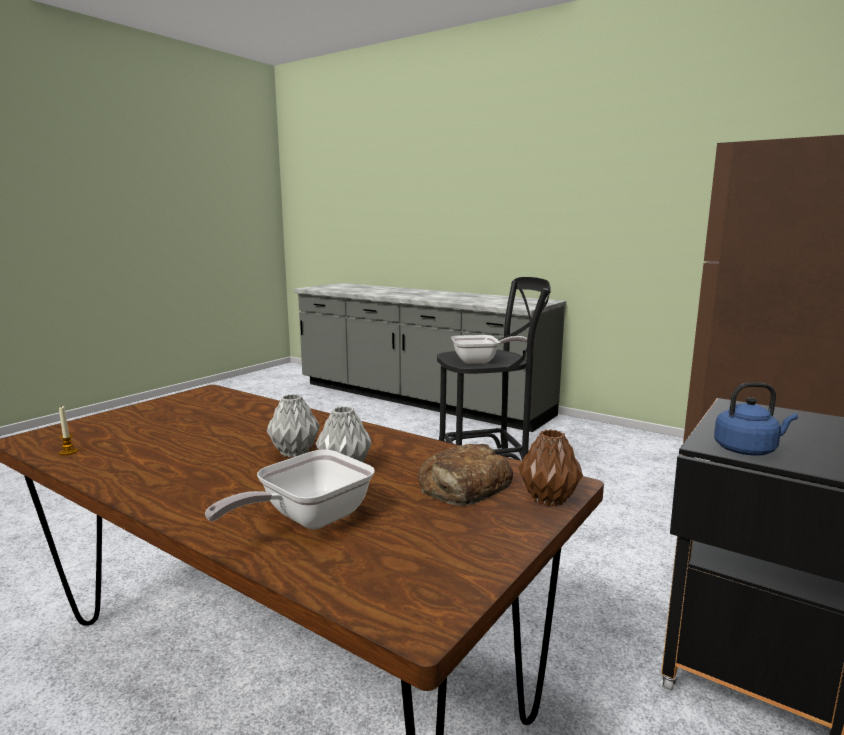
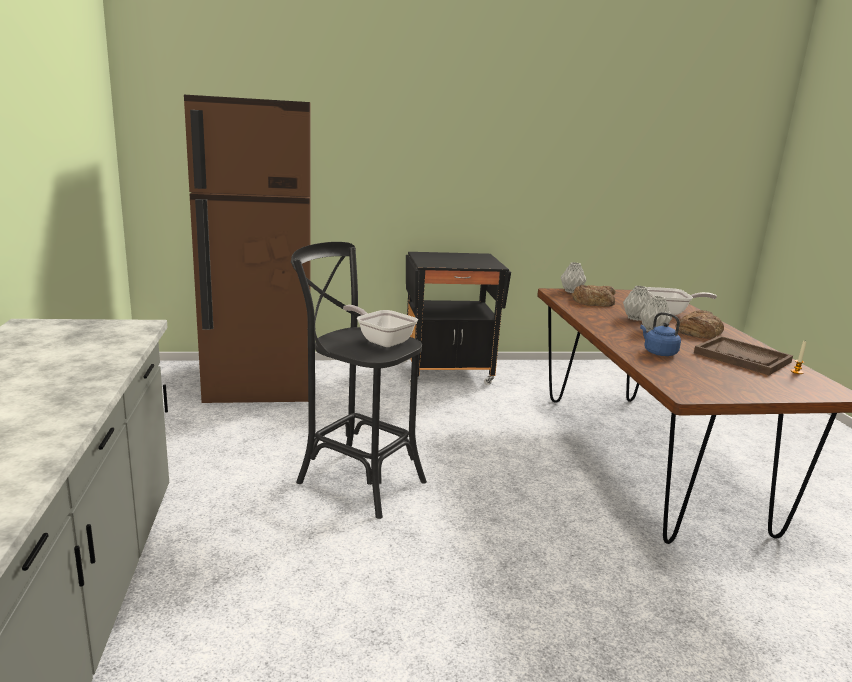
camera: 135 degrees left, 5 degrees up
brown vase [518,429,583,507] -> grey vase [560,262,586,293]
blue kettle [714,382,798,456] -> blue kettle moved to [640,312,681,356]
none -> bread [675,310,724,339]
none -> brown tray [694,336,793,375]

